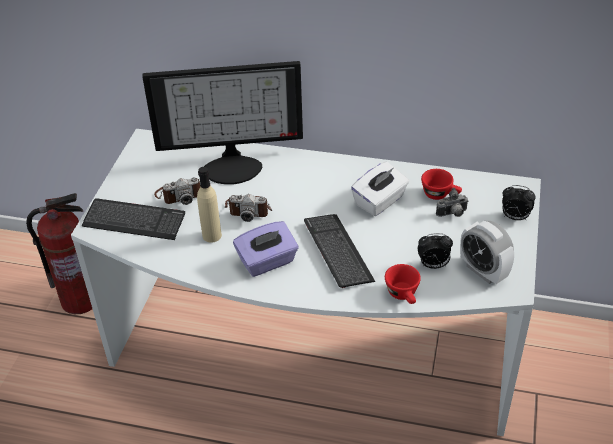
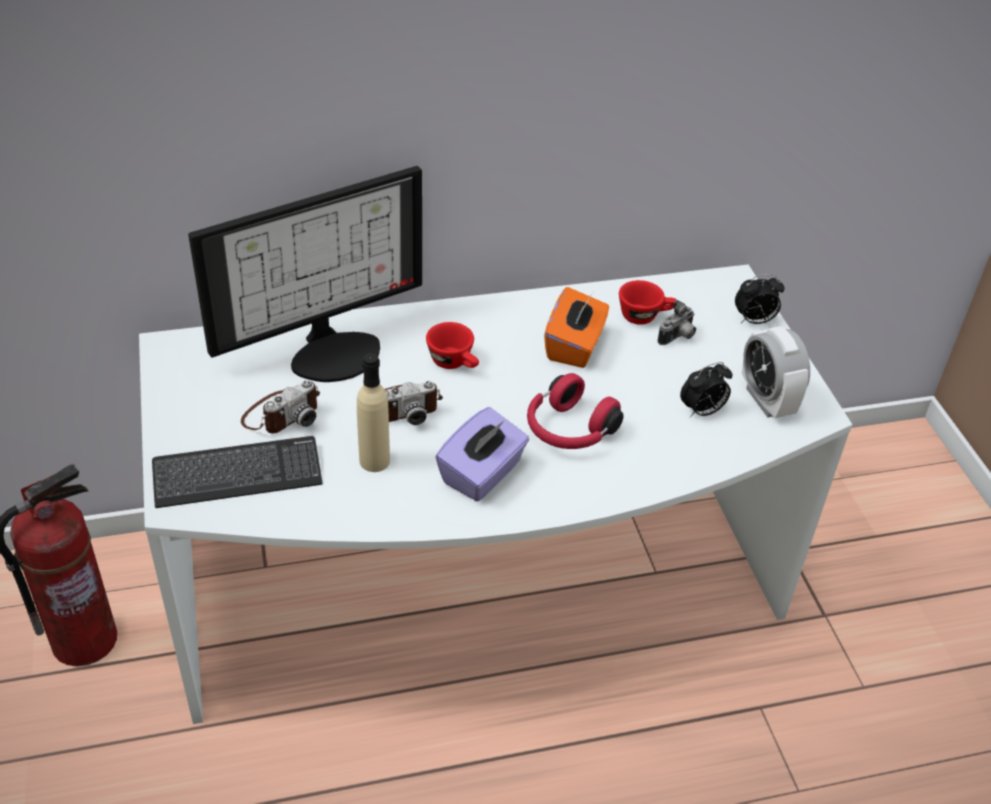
camera: 30 degrees left, 0 degrees up
keyboard [304,214,375,288] -> red headphones [527,373,624,449]
white tissue box [351,162,409,216] -> orange tissue box [544,287,609,368]
red cup [385,264,421,304] -> red cup moved to [426,322,479,369]
alarm clock [460,221,514,284] -> alarm clock turned 45 degrees clockwise [742,326,810,418]

